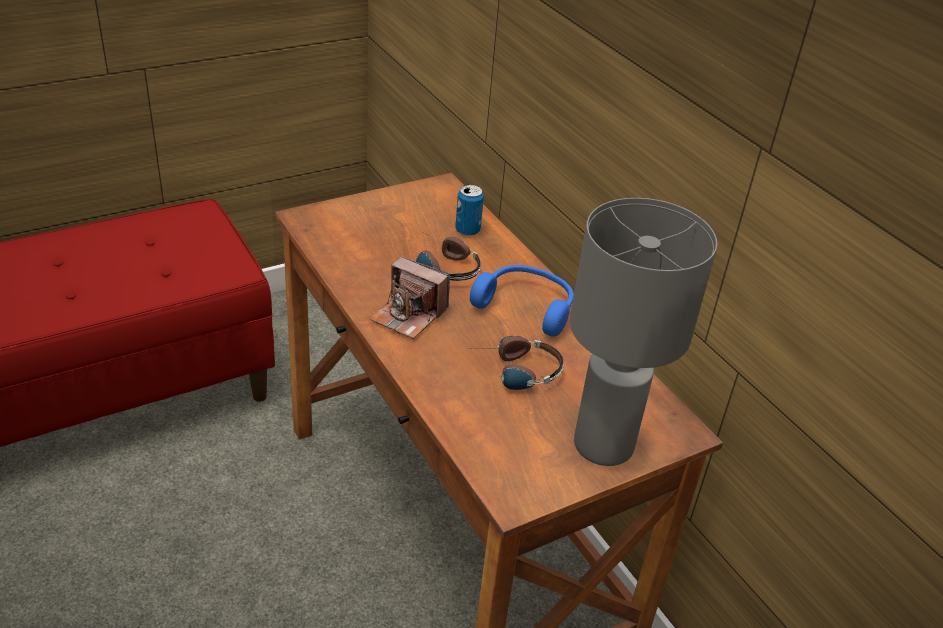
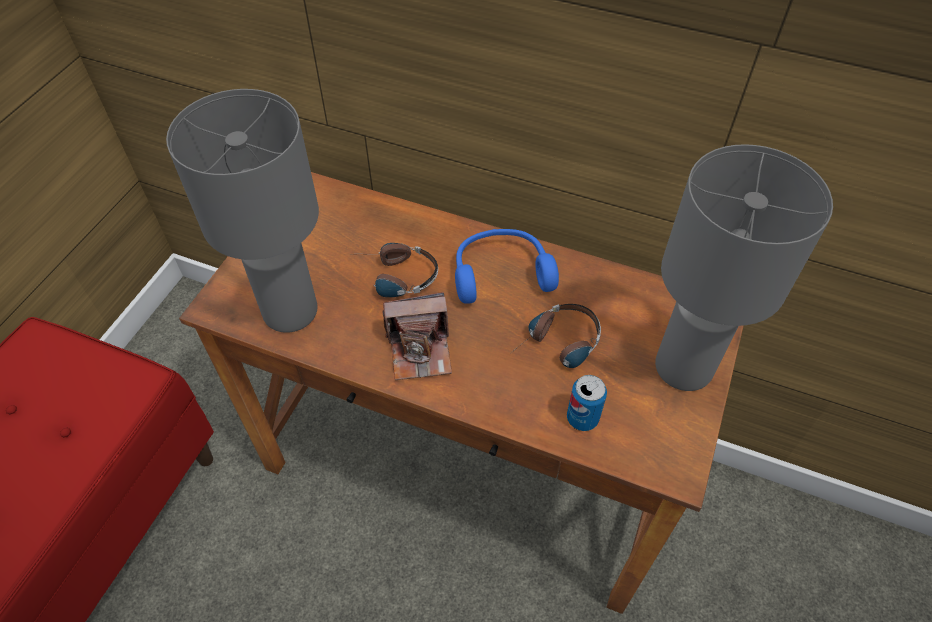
camera: 35 degrees left, 15 degrees up
can [455,185,484,236] -> can moved to [567,375,607,431]
none -> grey table lamp [166,89,319,333]

